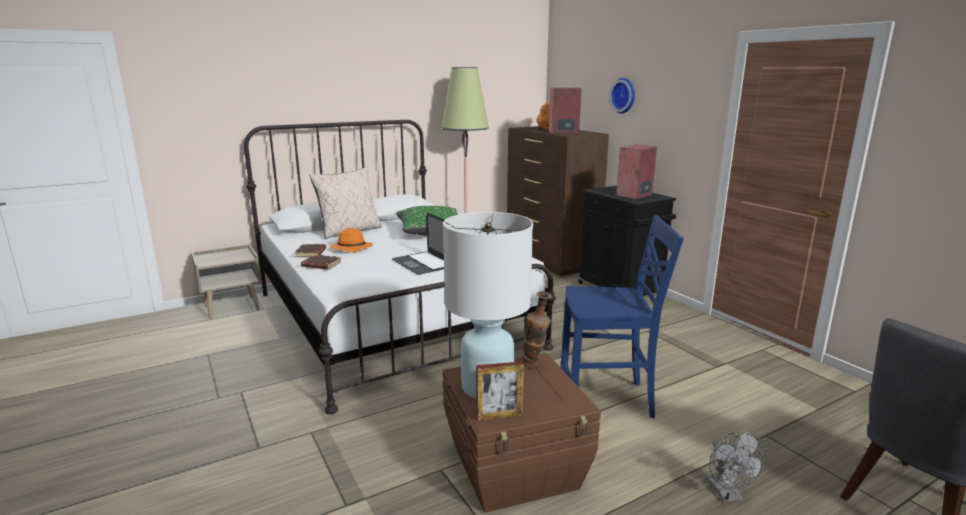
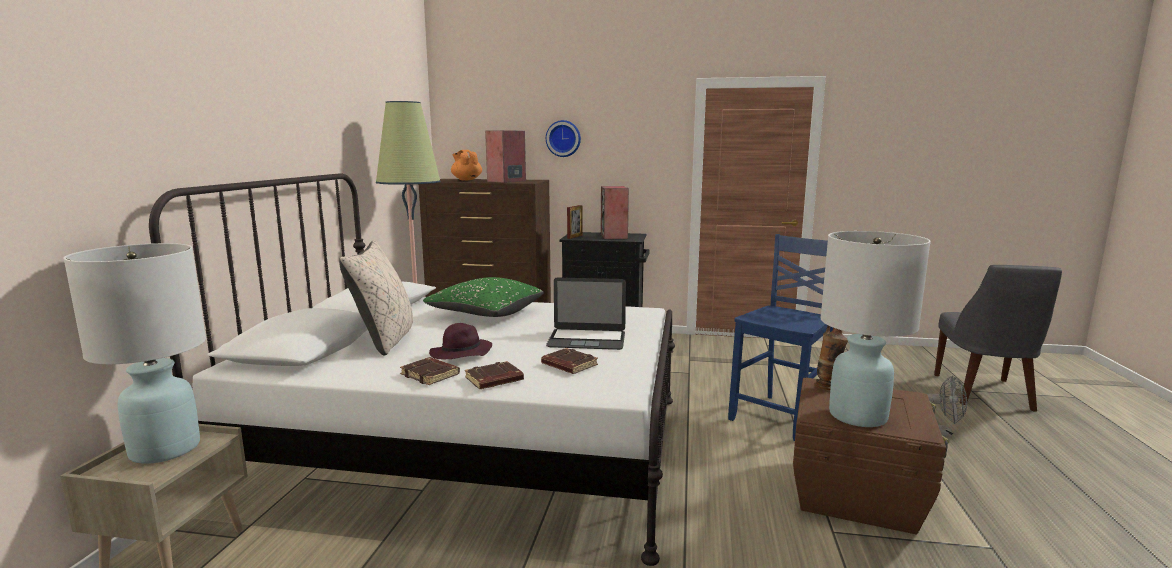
camera: 50 degrees left, 5 degrees down
orange hat [330,228,373,253] -> purple hat [429,323,492,360]
picture frame [476,361,524,421] -> picture frame moved to [567,205,583,239]
none -> white table lamp [63,243,206,464]
none -> brown book [541,348,598,374]

